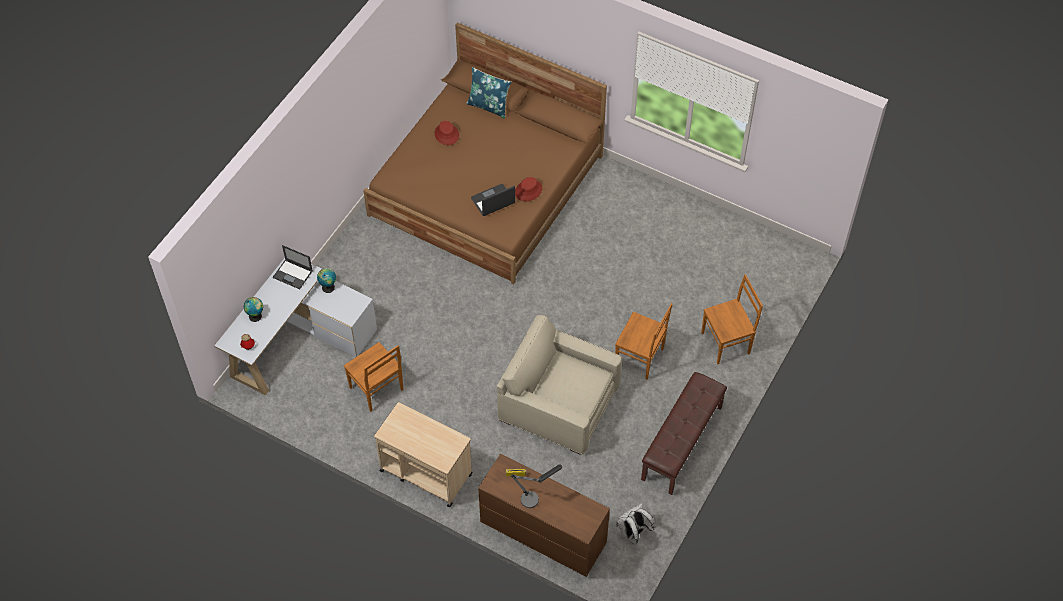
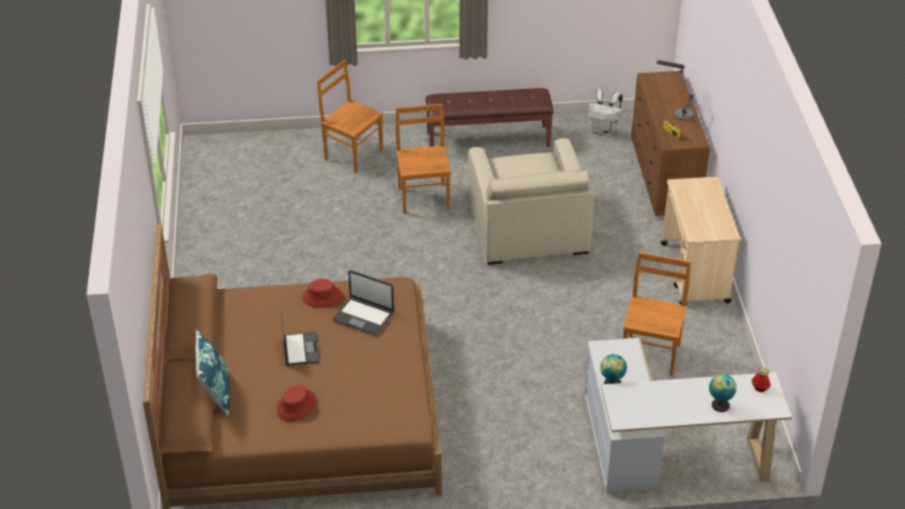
camera: 125 degrees left, 15 degrees down
laptop [273,245,313,289] -> laptop moved to [281,311,320,366]

